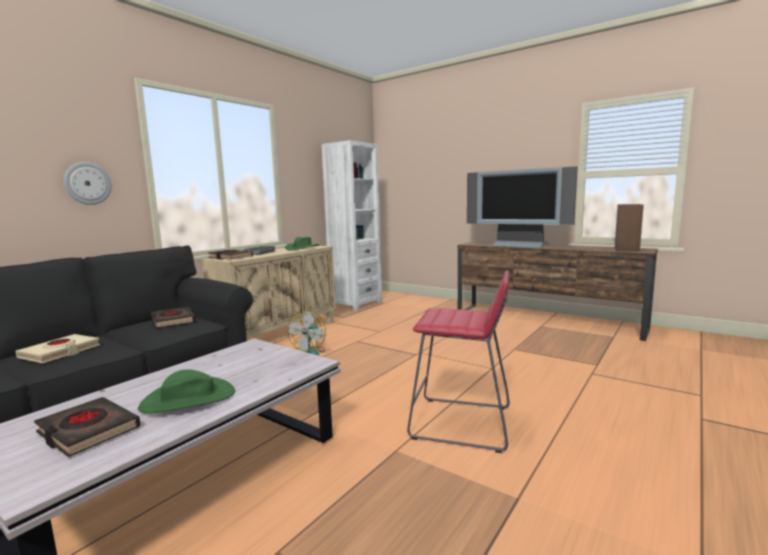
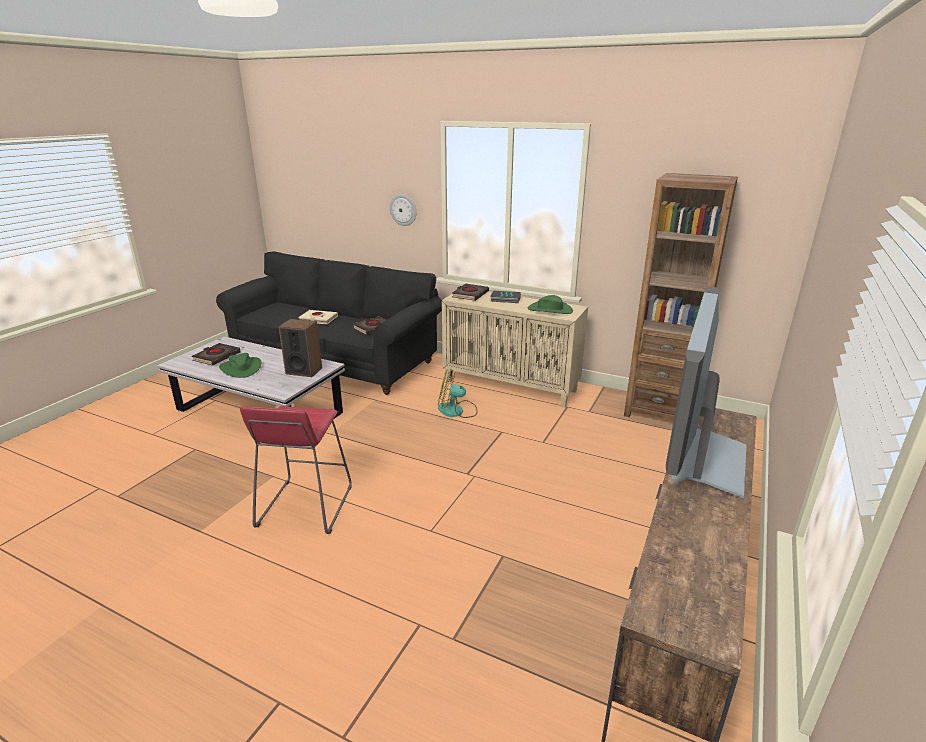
camera: 80 degrees right, 15 degrees up
white bookcase [322,140,382,311] -> brown bookcase [624,173,738,421]
speaker [615,204,644,252] -> speaker moved to [278,319,322,377]

